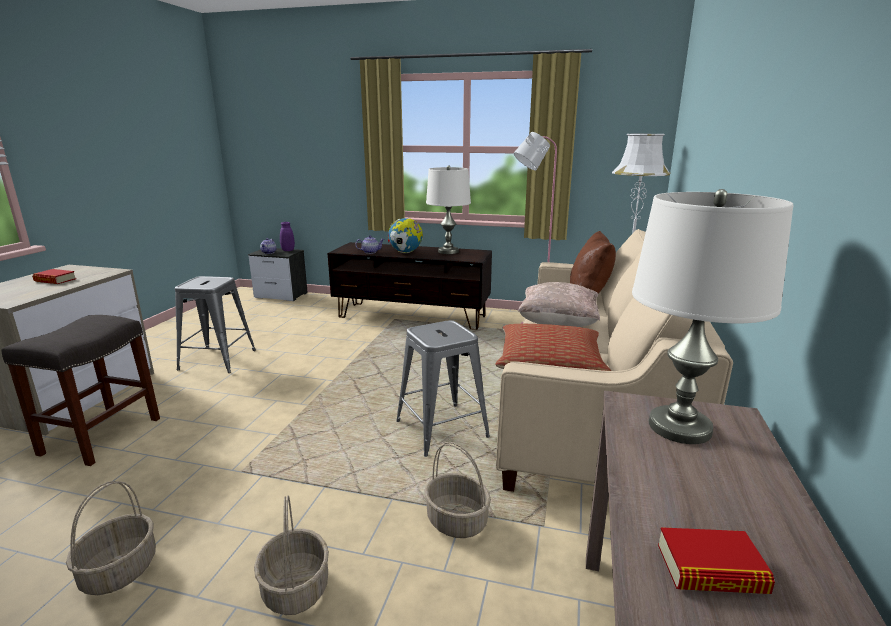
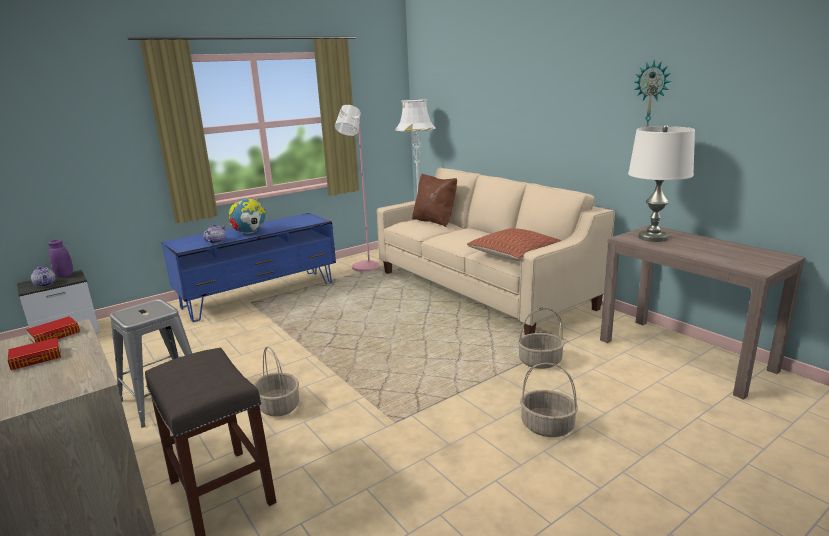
camera: 50 degrees left, 0 degrees up
basket [66,481,156,595] -> basket moved to [253,347,299,417]
brown tv stand [328,242,492,330] -> blue tv stand [161,213,336,322]
grey stool [396,320,490,457] -> none
white table lamp [426,165,471,254] -> none
beige pillow [518,282,600,327] -> none
book [658,527,775,594] -> book moved to [26,316,80,343]
none -> wall clock [634,60,671,127]

